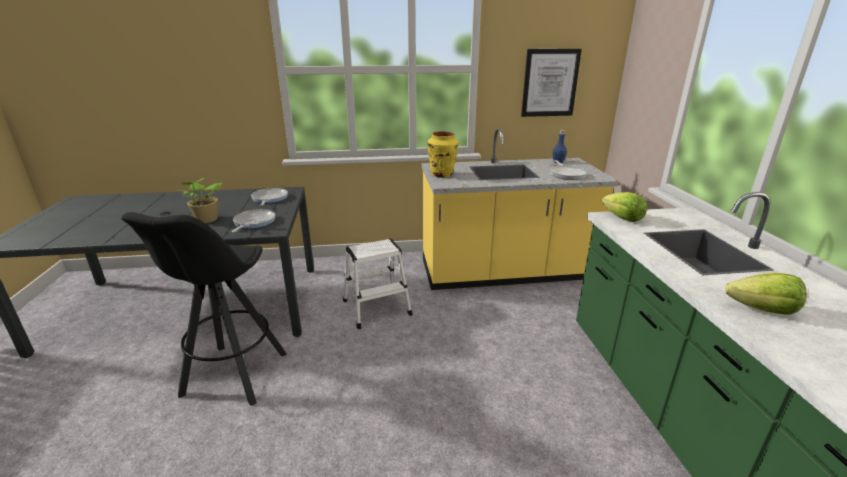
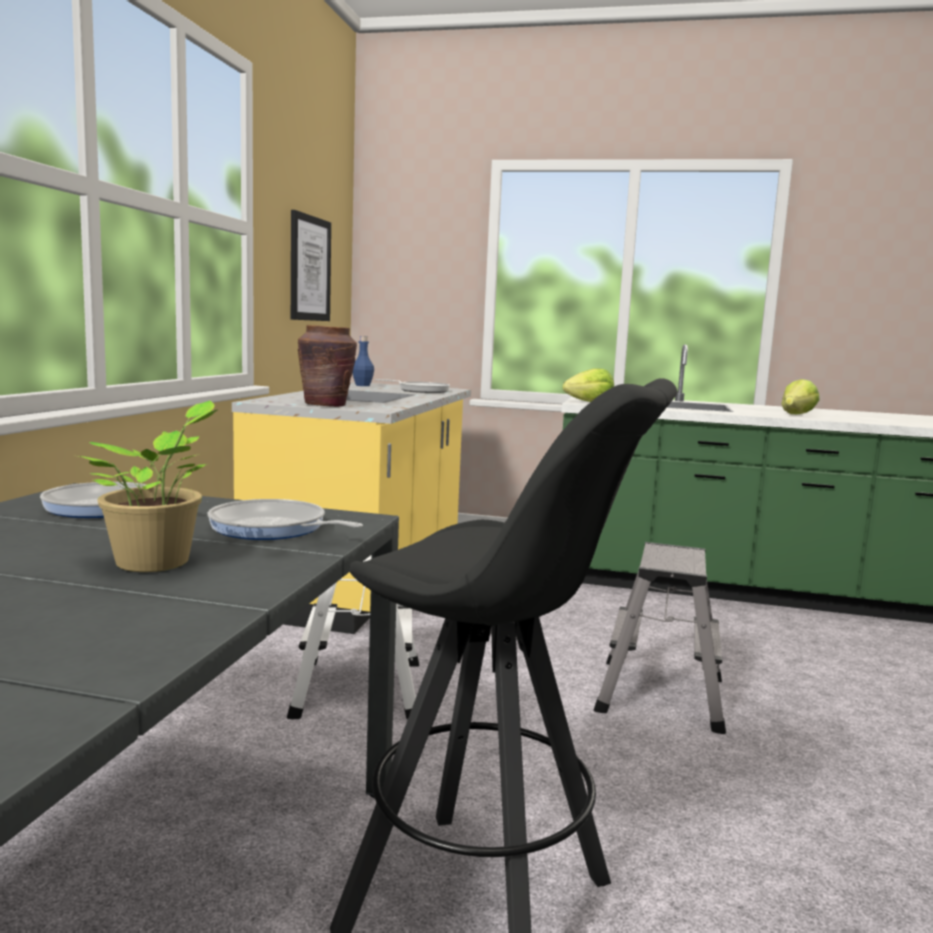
camera: 70 degrees left, 15 degrees down
yellow vase [427,132,459,178] -> brown vase [298,325,357,407]
none -> grey step ladder [594,542,726,734]

